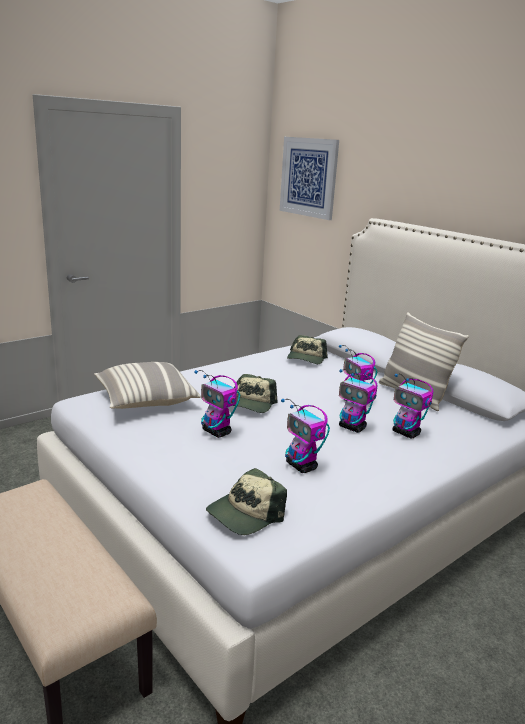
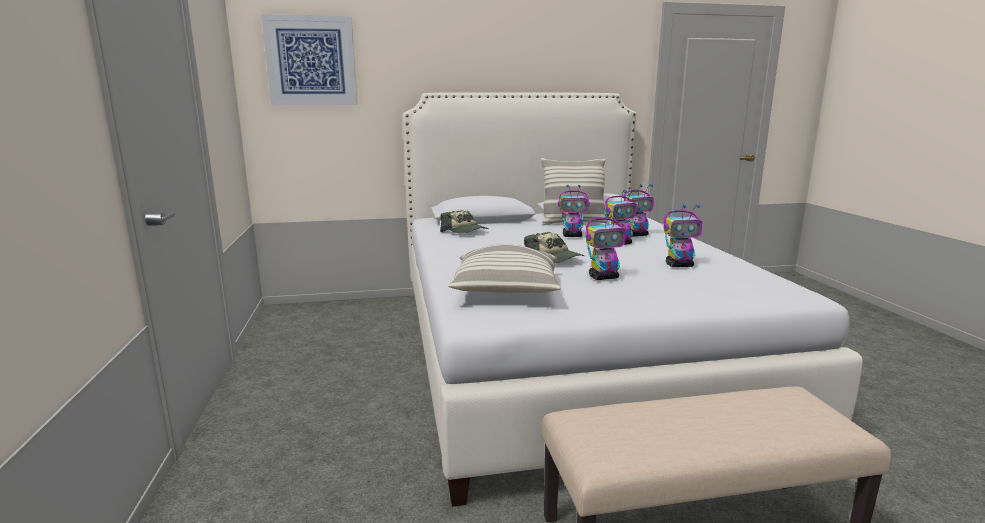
camera: 60 degrees left, 5 degrees down
cap [206,468,287,535] -> none

